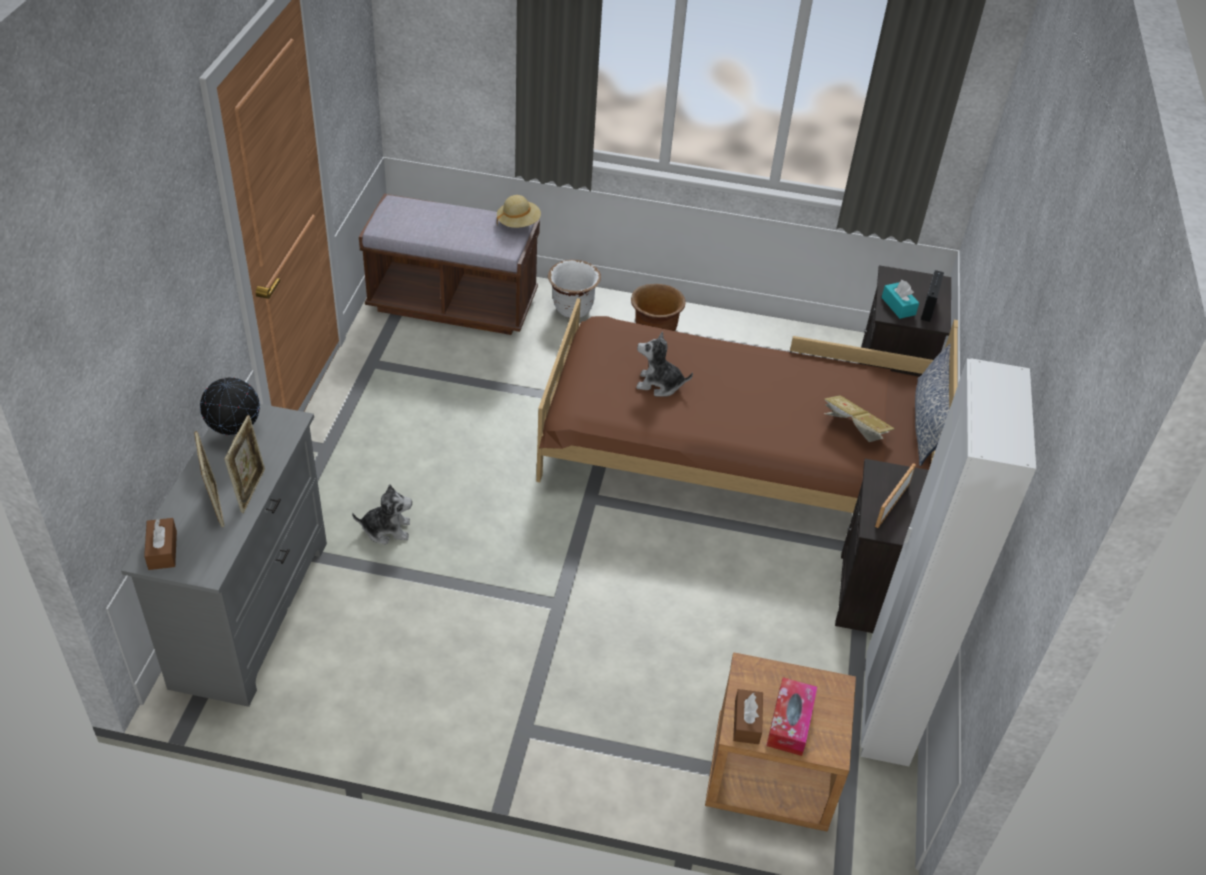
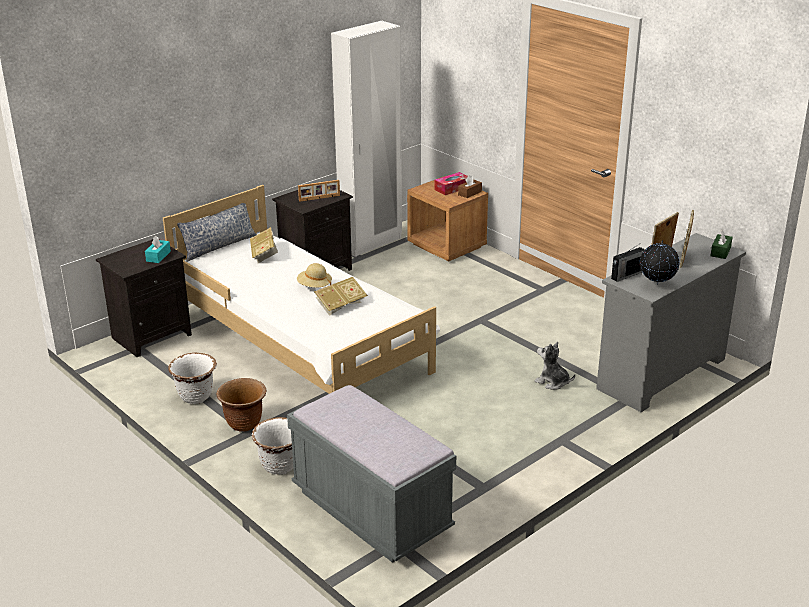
camera: 140 degrees left, 15 degrees down
brown tissue box [144,518,177,570] -> green tissue box [710,230,733,259]
brown bench [359,194,540,335] -> grey bench [287,385,456,563]
beige hat [497,195,541,228] -> beige hat moved to [297,263,332,288]
brown bed [536,298,958,513] -> white bed [163,185,440,394]
plush toy [636,331,693,397] -> book [314,277,368,316]
radio [921,270,944,322] -> radio moved to [611,245,645,282]
none -> white planter [168,353,217,404]

